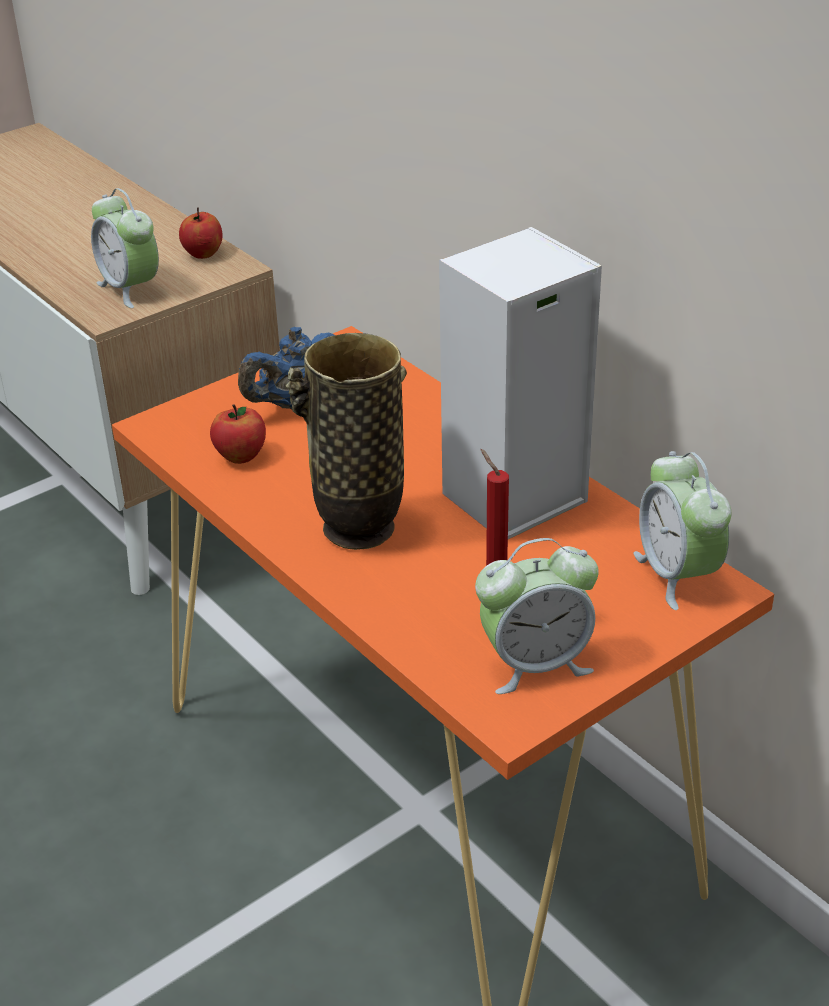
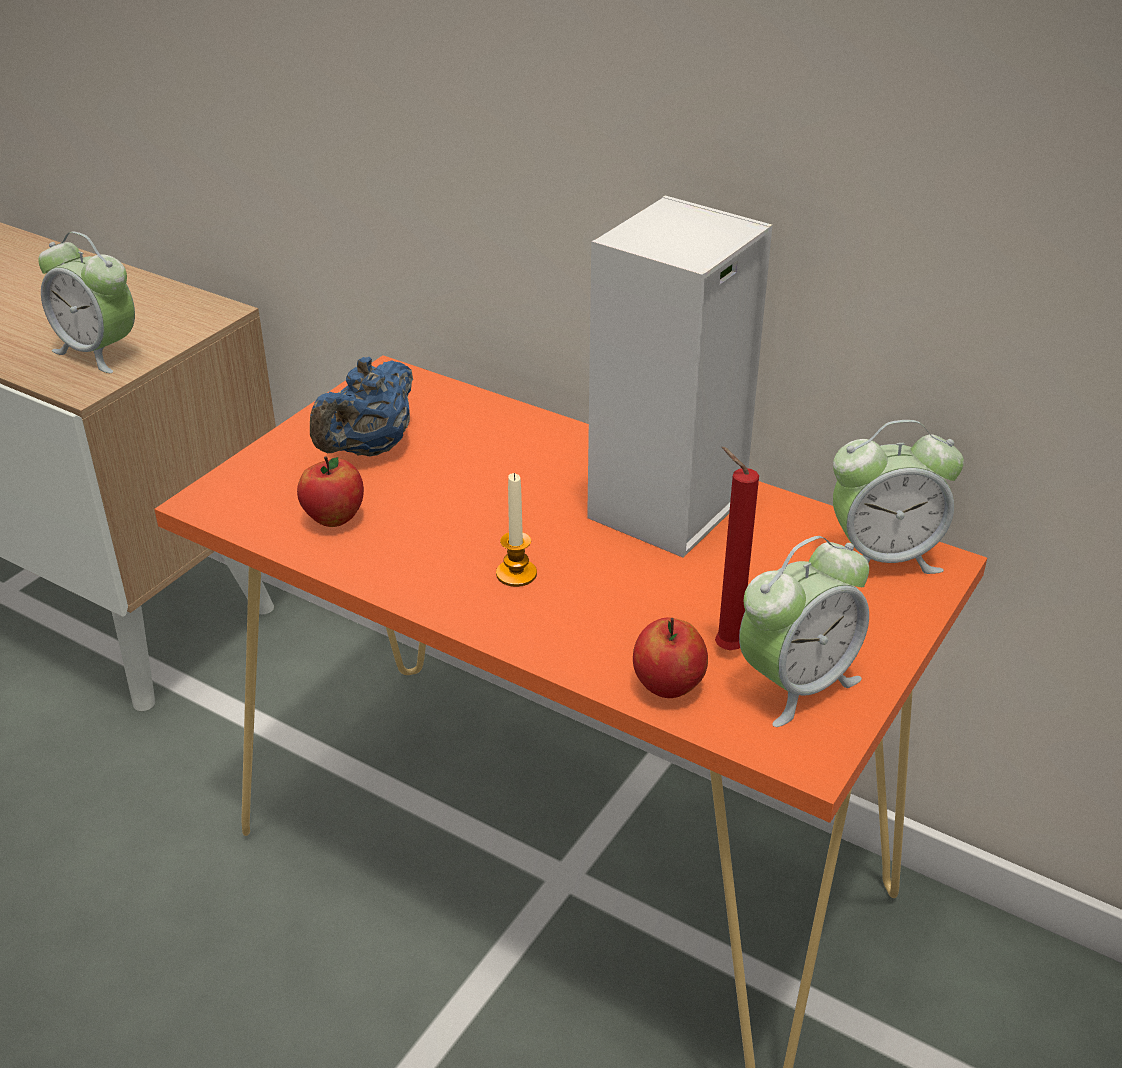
camera: 20 degrees left, 0 degrees up
apple [179,207,223,259] -> apple moved to [633,617,708,698]
vase [286,333,407,550] -> candle [496,473,537,587]
alarm clock [634,451,731,610] -> alarm clock turned 60 degrees counterclockwise [833,420,964,574]

